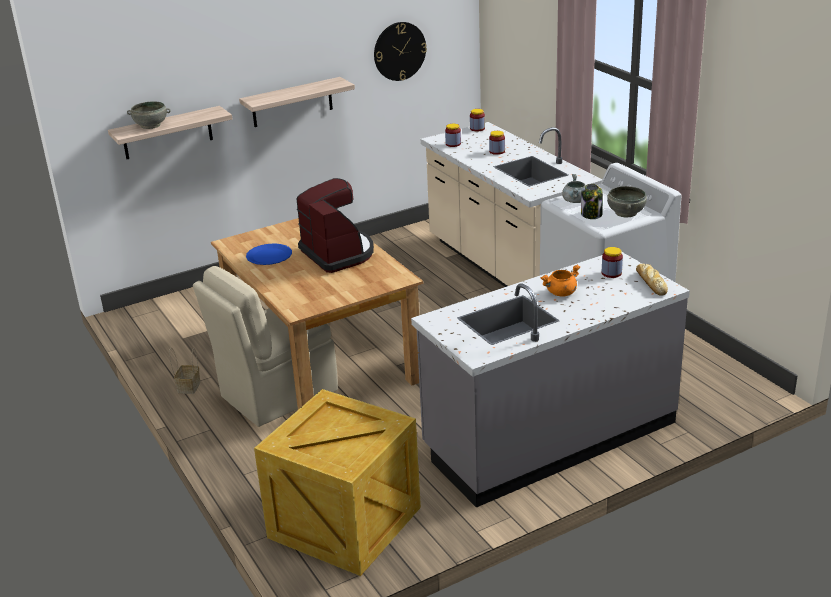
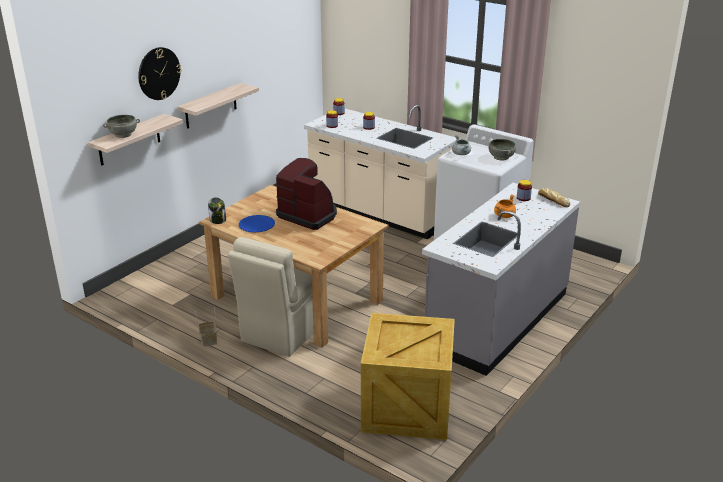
camera: 25 degrees left, 0 degrees up
wall clock [374,22,427,81] -> wall clock moved to [138,47,181,100]
jar [581,184,603,219] -> jar moved to [208,197,226,224]

